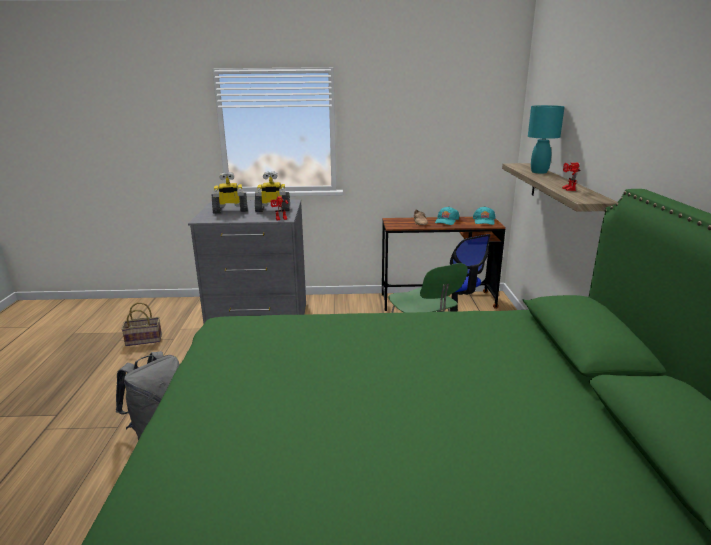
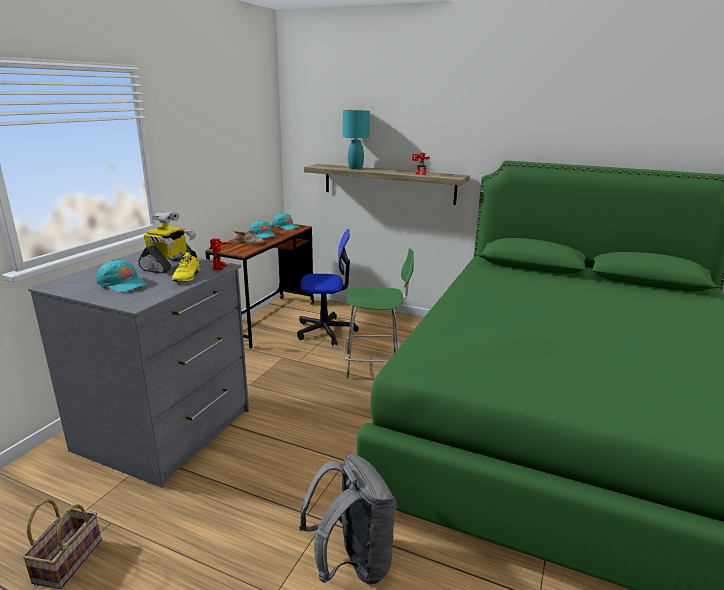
camera: 65 degrees left, 0 degrees up
toy robot [212,172,248,214] -> turquoise cap [96,259,148,293]
none -> yellow shoe [172,251,201,282]

